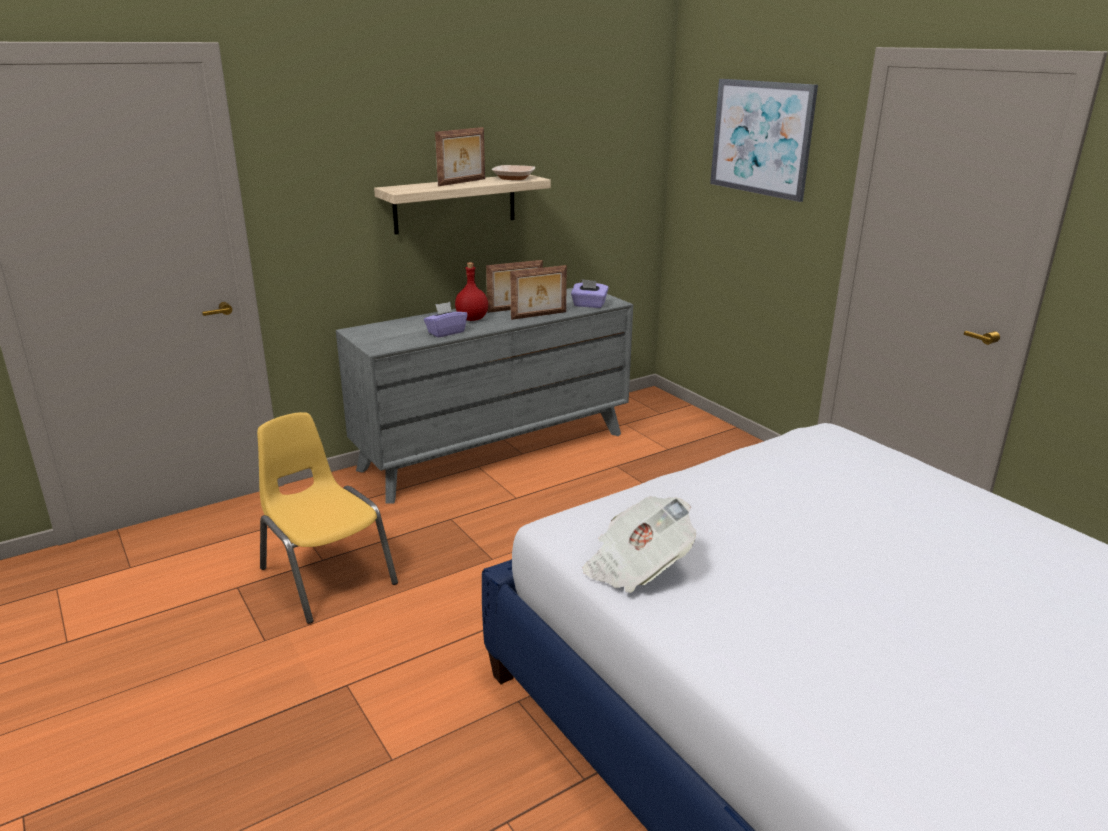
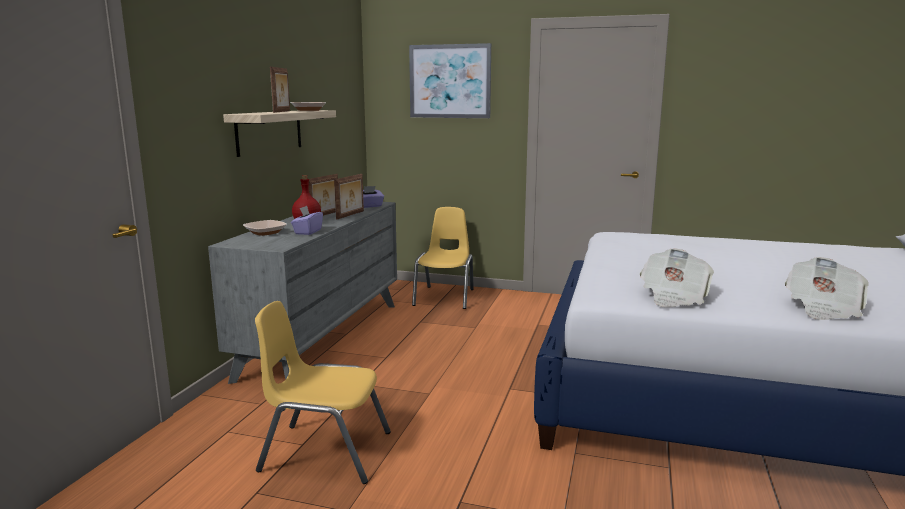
camera: 40 degrees left, 10 degrees down
none -> bowl [243,220,287,236]
none -> yellow chair [412,207,474,309]
none -> newspaper [785,257,869,320]

